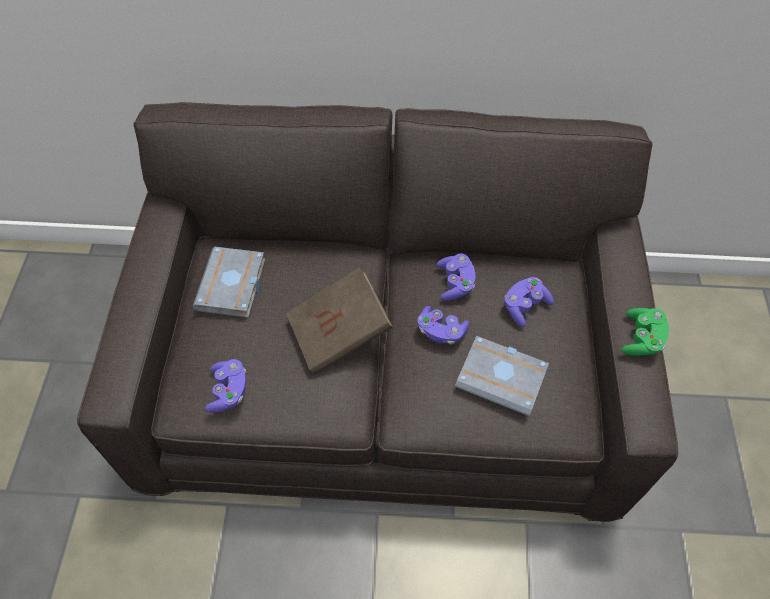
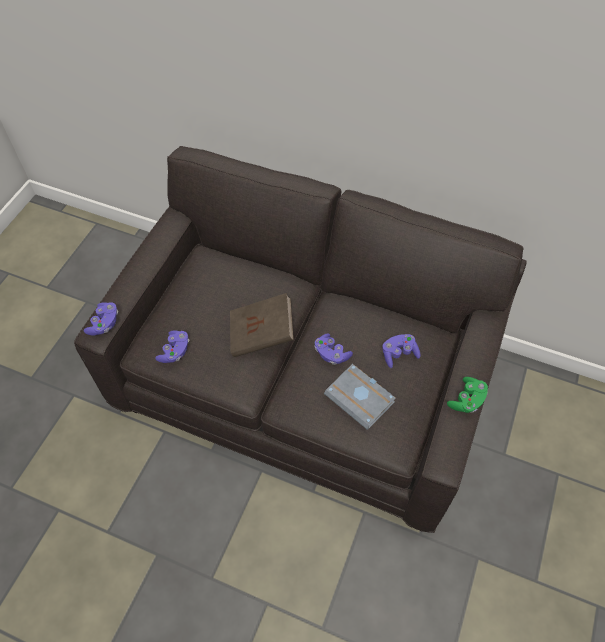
camera: 20 degrees right, 0 degrees up
grey book [193,246,265,318] -> none
purple game controller [436,254,475,301] -> purple game controller moved to [84,302,118,336]

